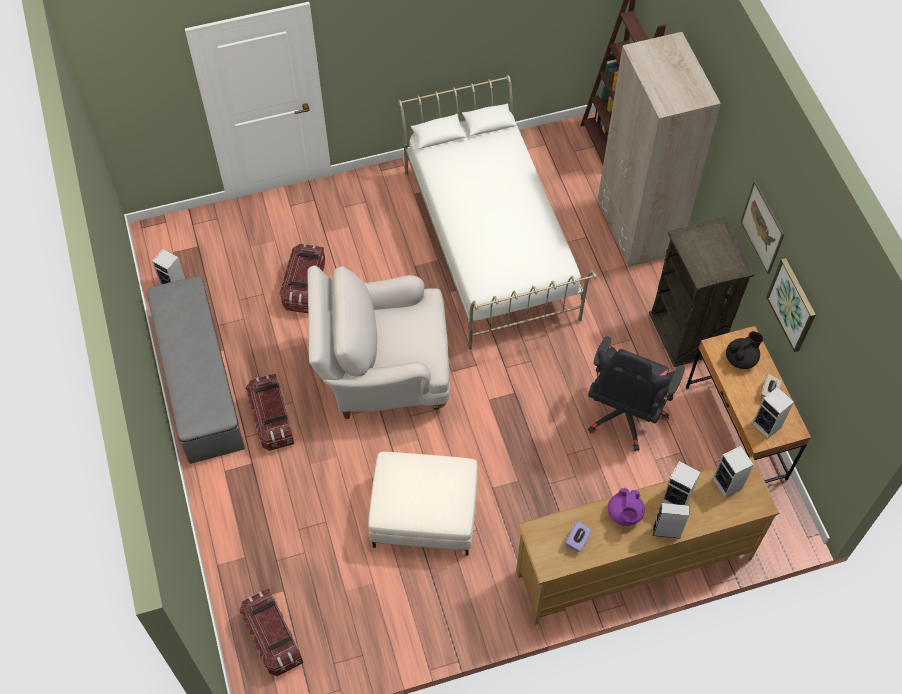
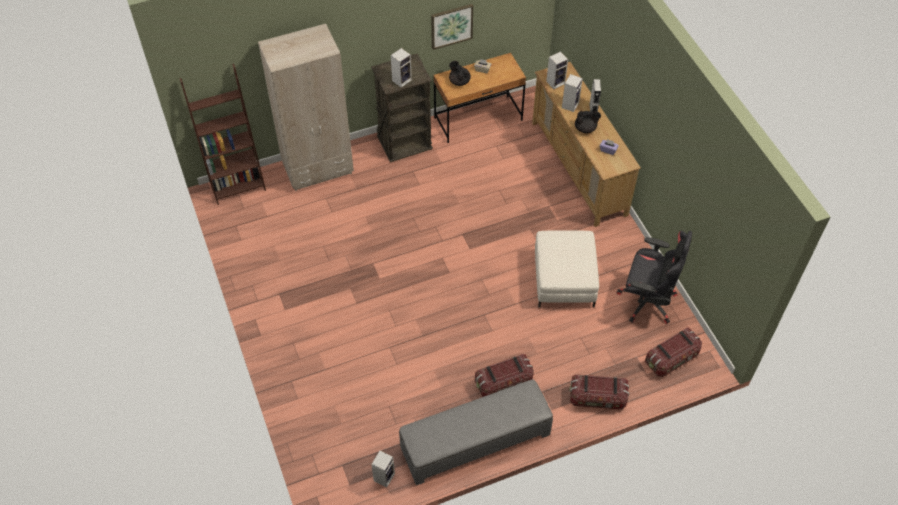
camera: 95 degrees left, 5 degrees down
storage box [280,244,325,313] -> storage box moved to [569,375,629,410]
white armchair [308,266,450,419] -> none
white bed [398,75,596,351] -> none
black office chair [588,336,685,451] -> black office chair moved to [617,231,692,324]
purple teapot [608,488,645,526] -> black teapot [575,111,601,133]
picture [740,180,784,274] -> none
speaker [752,387,794,438] -> speaker moved to [391,48,412,88]

